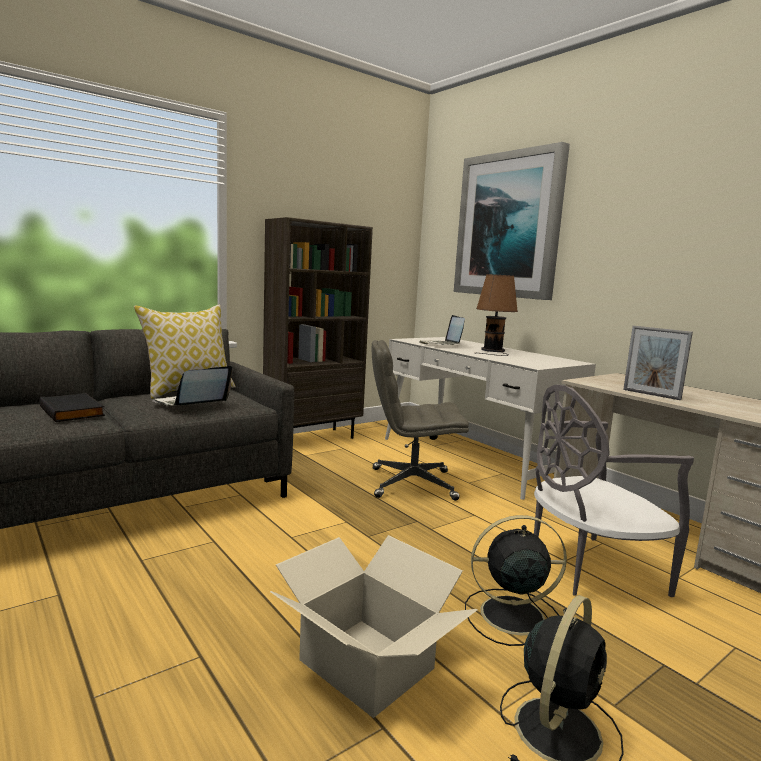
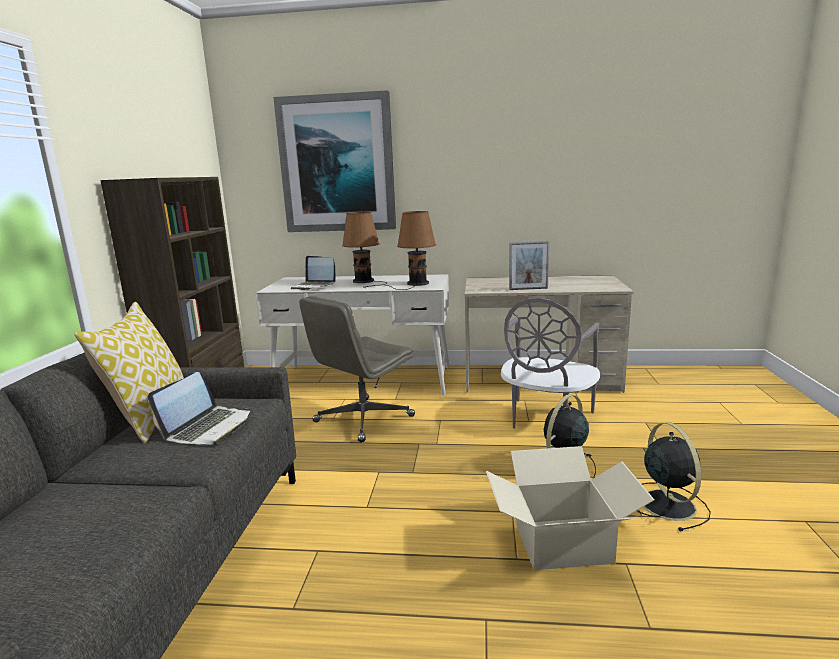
camera: 45 degrees left, 5 degrees up
black book [39,393,105,422] -> none
laptop [152,366,232,406] -> laptop turned 150 degrees counterclockwise [147,372,250,445]
none -> brown table lamp [386,211,436,290]

